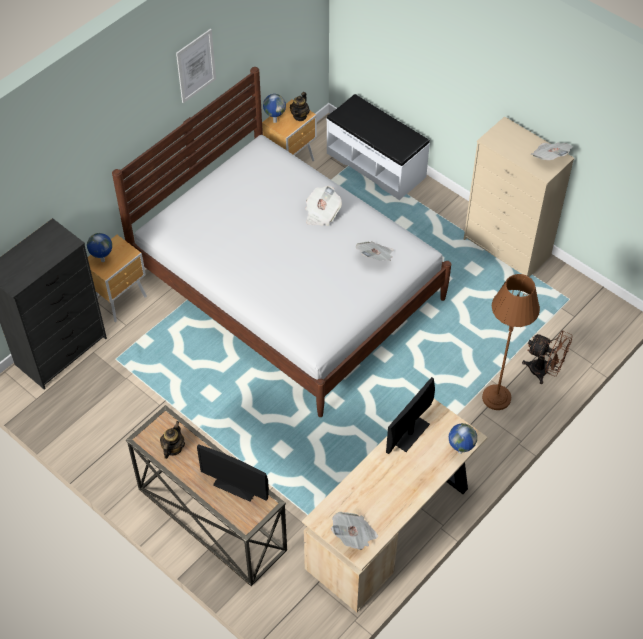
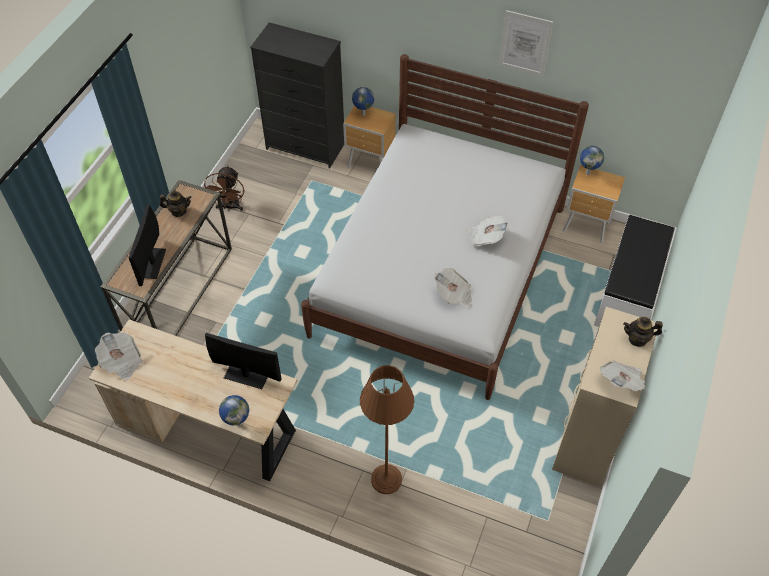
camera: 70 degrees right, 0 degrees up
teapot [290,92,310,121] -> teapot moved to [623,317,663,347]
brown fan [522,330,572,384] -> brown fan moved to [204,165,244,211]

